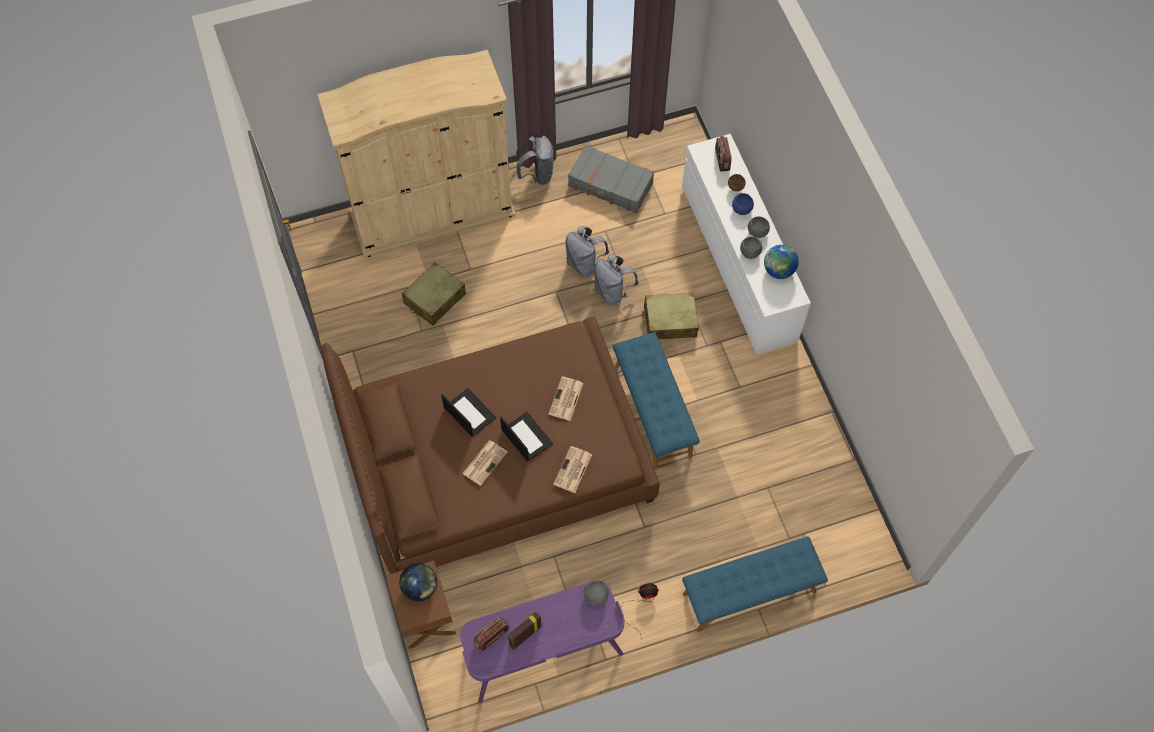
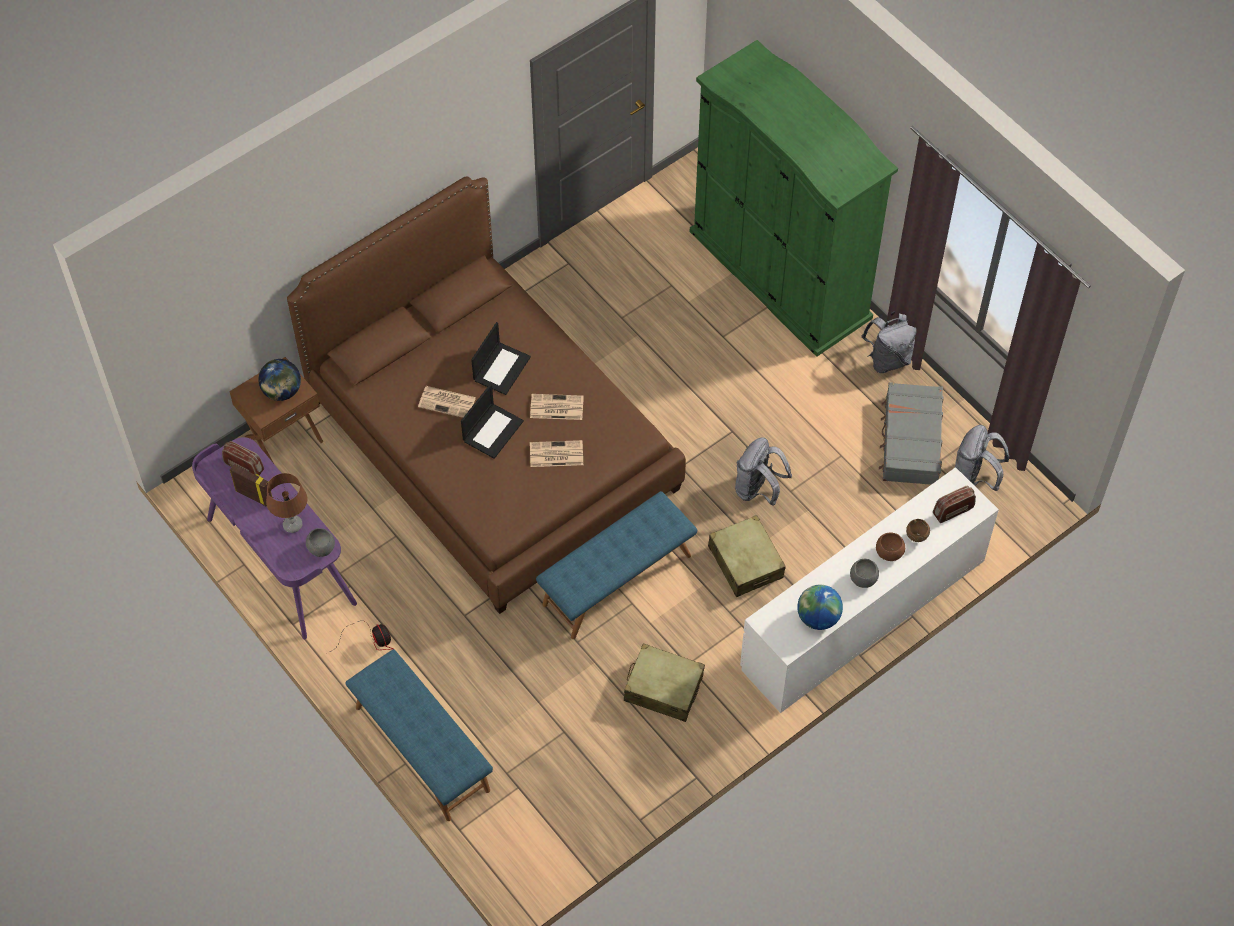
camera: 70 degrees right, 5 degrees down
beige wardrobe [317,50,515,259] -> green wardrobe [690,40,898,357]
beige suitcase [402,262,466,325] -> beige suitcase moved to [624,643,705,722]
newspaper [553,446,592,493] -> newspaper moved to [530,394,584,420]
grey backpack [566,226,609,277] -> grey backpack moved to [955,425,1009,491]
blue bowl [732,193,754,215] -> brown bowl [876,533,905,561]
grey bowl [740,237,762,259] -> none
none -> brown table lamp [266,473,307,533]

